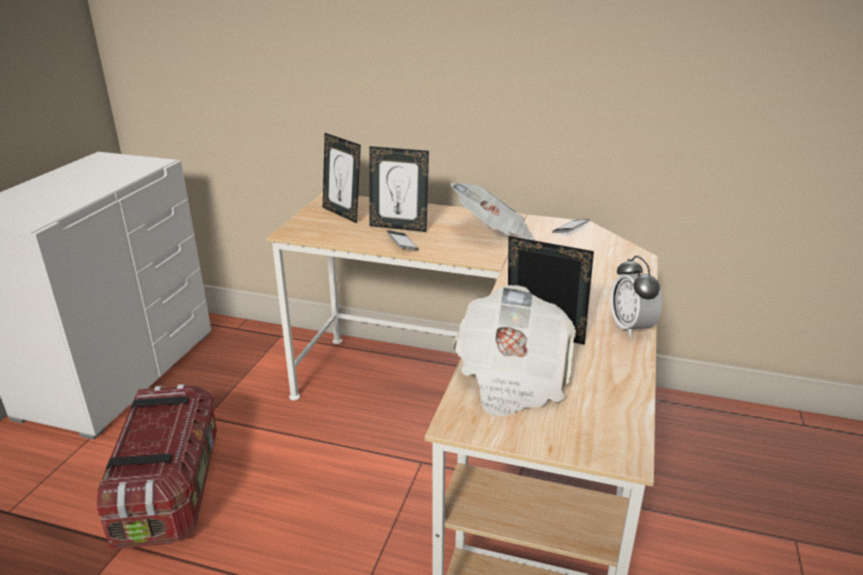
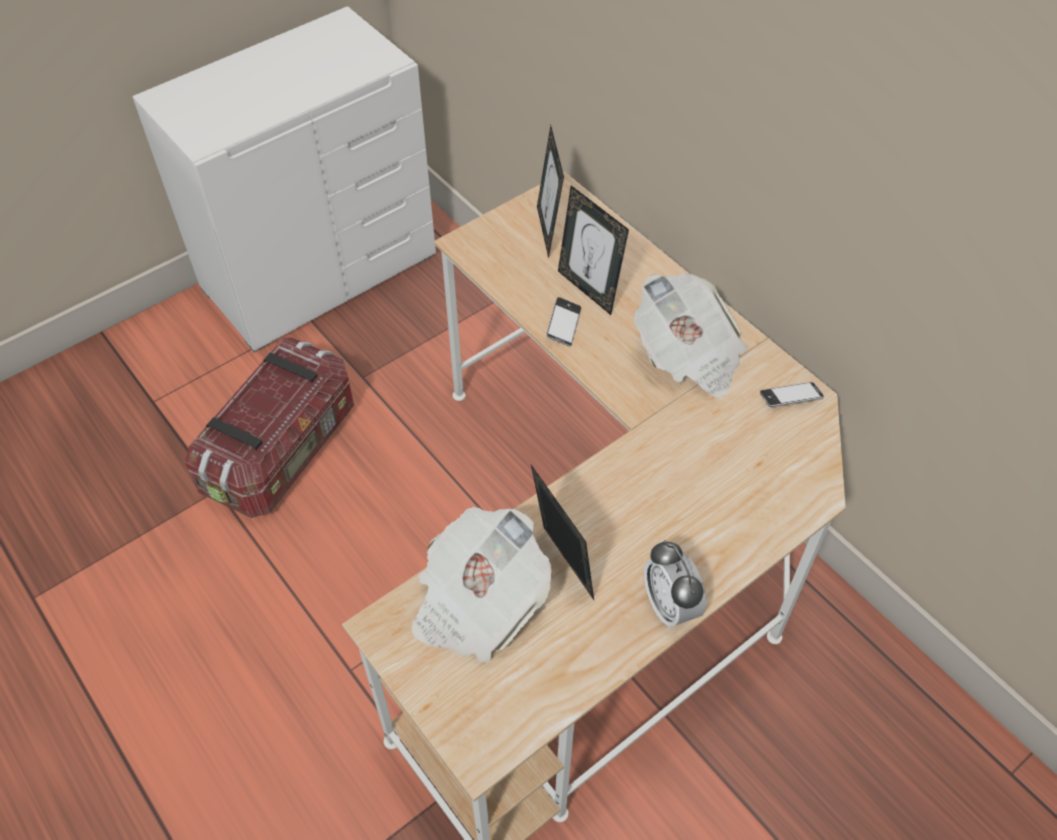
camera: 35 degrees right, 25 degrees up
alarm clock [610,256,662,337] -> alarm clock turned 45 degrees counterclockwise [644,540,706,628]

